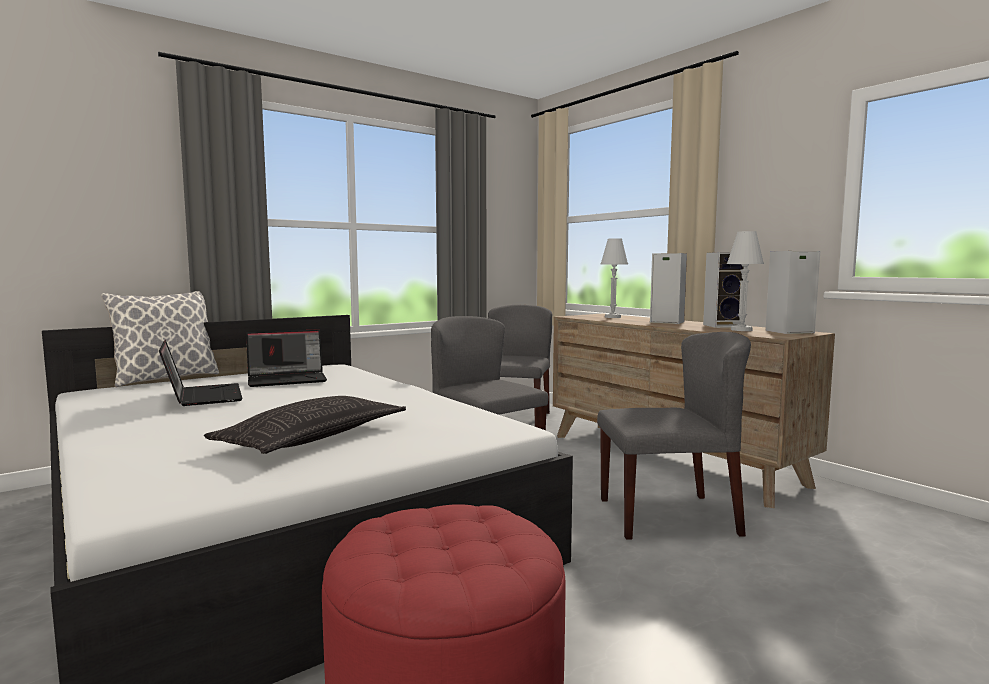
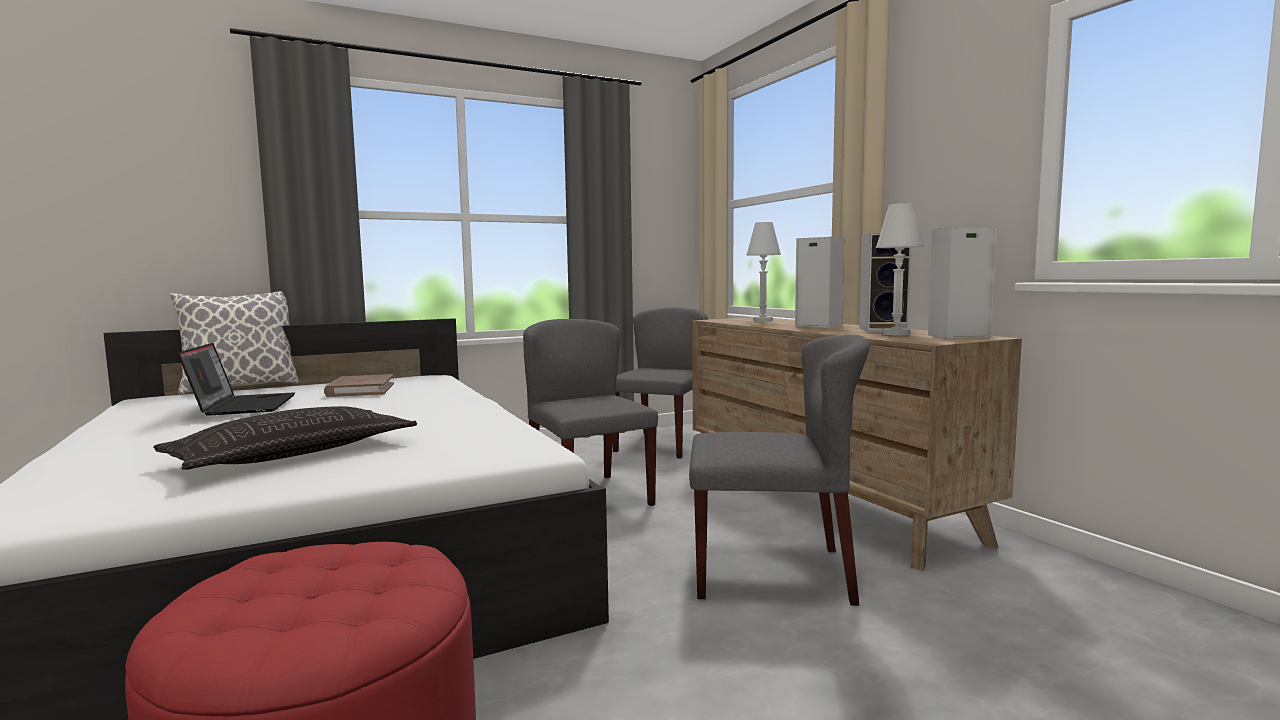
camera: 10 degrees right, 0 degrees up
laptop [246,329,327,387] -> brown book [324,374,394,397]

